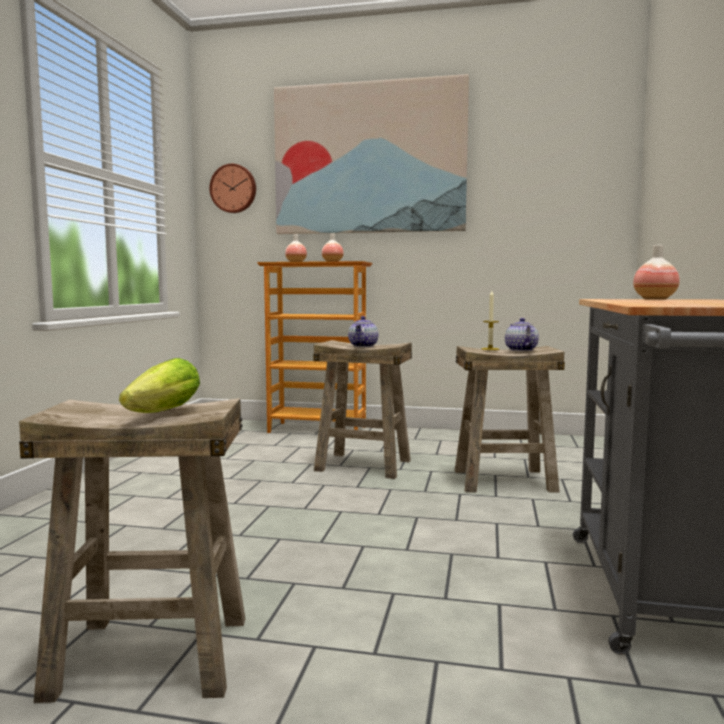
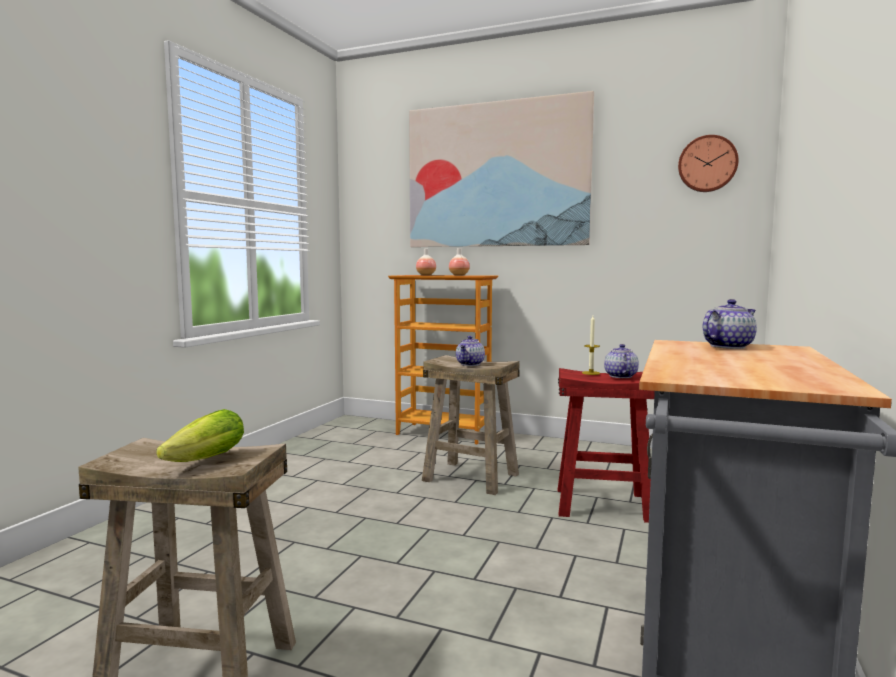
camera: 10 degrees right, 0 degrees up
wall clock [209,164,256,213] -> wall clock moved to [678,135,739,192]
beige stool [454,346,565,493] -> red stool [558,368,655,523]
vase [633,245,680,300] -> teapot [703,299,757,349]

